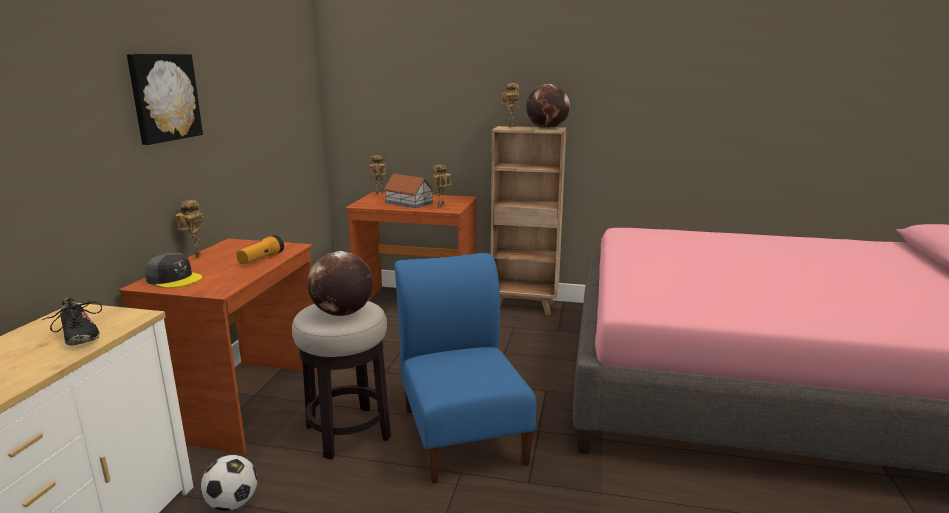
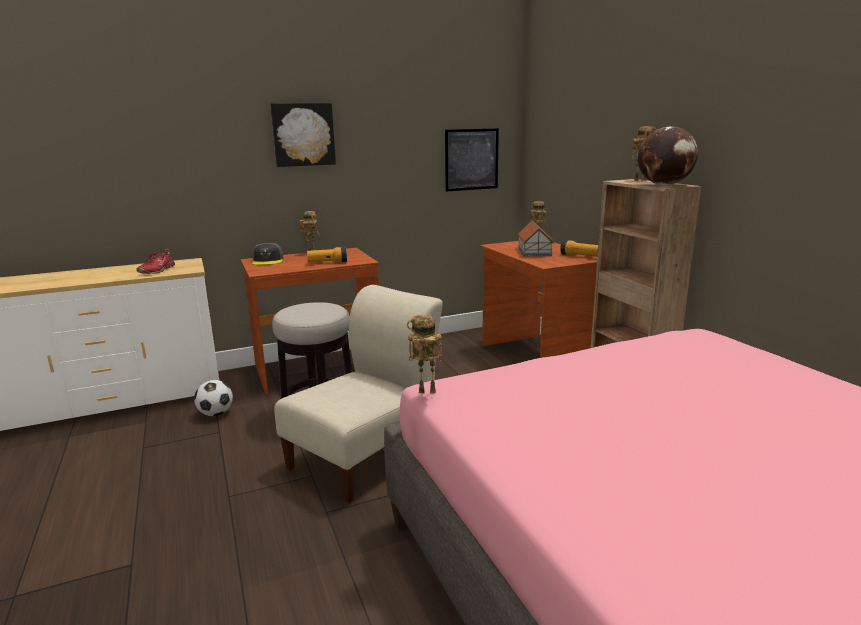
camera: 55 degrees right, 0 degrees up
black shoe [42,298,102,345] -> red shoe [136,249,175,274]
globe [307,251,373,316] -> none
blue chair [394,253,536,484] -> beige chair [274,285,443,503]
toy robot [432,165,451,208] -> toy robot moved to [407,315,442,393]
none -> picture [445,128,499,192]
none -> flashlight [560,240,598,257]

